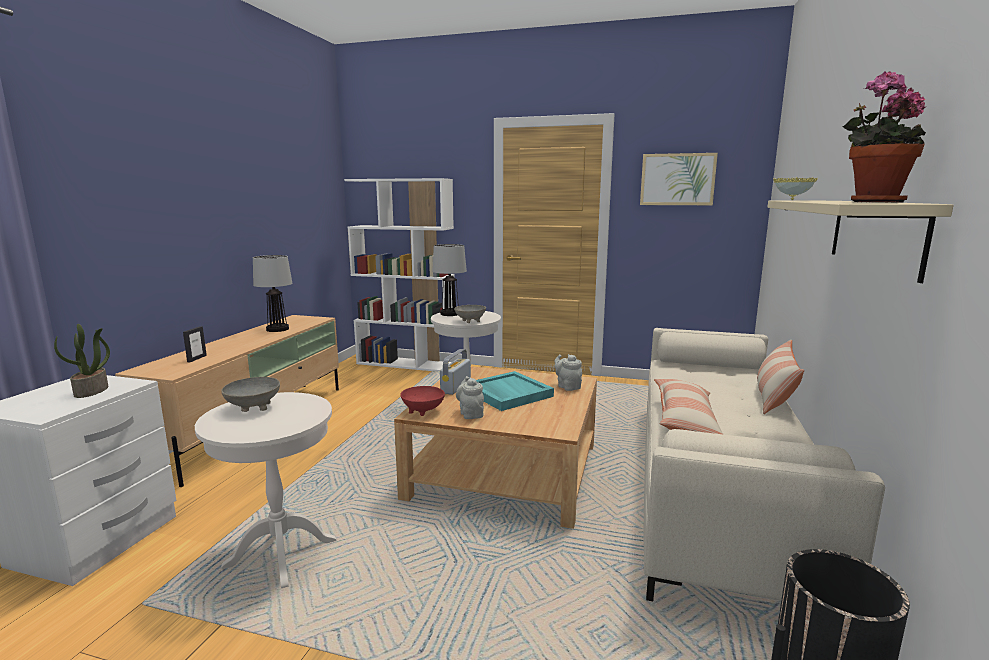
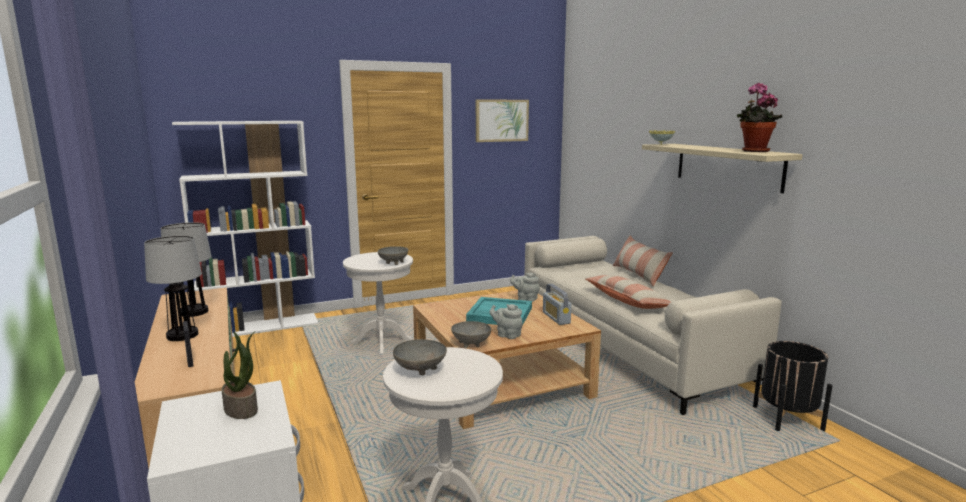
camera: 40 degrees left, 0 degrees up
red bowl [400,386,445,416] -> grey bowl [451,321,491,348]
table lamp [432,244,467,316] -> table lamp moved to [144,236,202,341]
radio [440,349,471,395] -> radio moved to [543,284,571,325]

